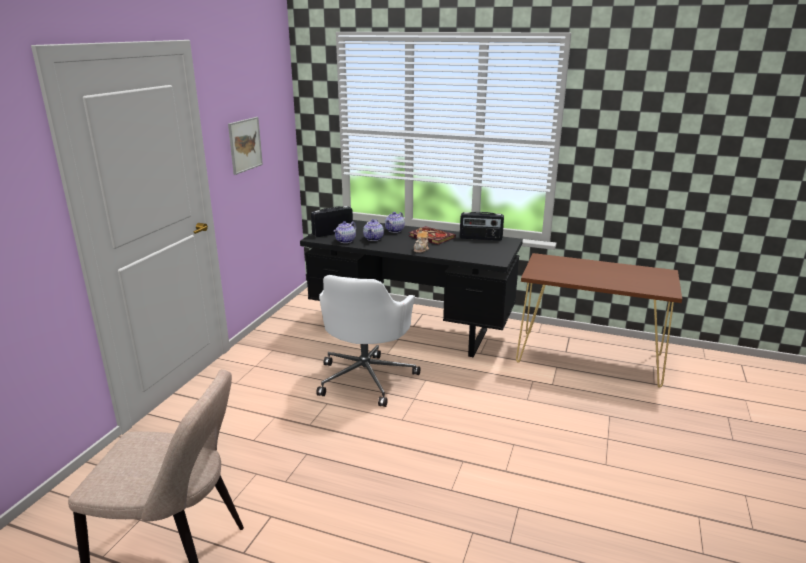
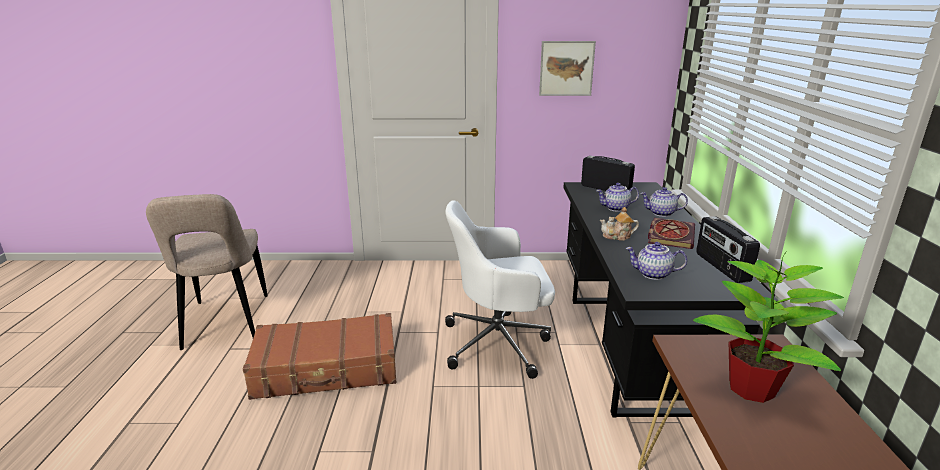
camera: 70 degrees right, 0 degrees up
teapot [334,221,356,243] -> teapot moved to [626,242,687,280]
none -> brown suitcase [243,313,396,400]
none -> potted plant [693,251,844,403]

